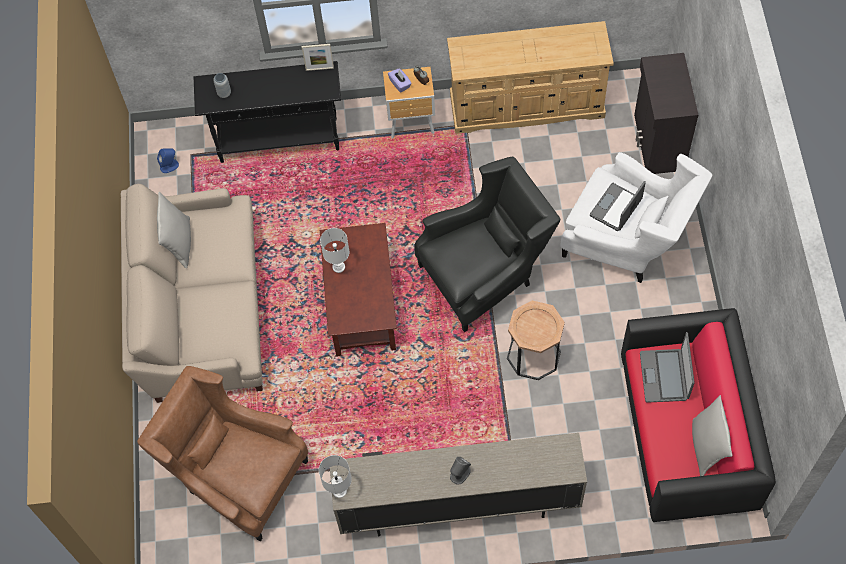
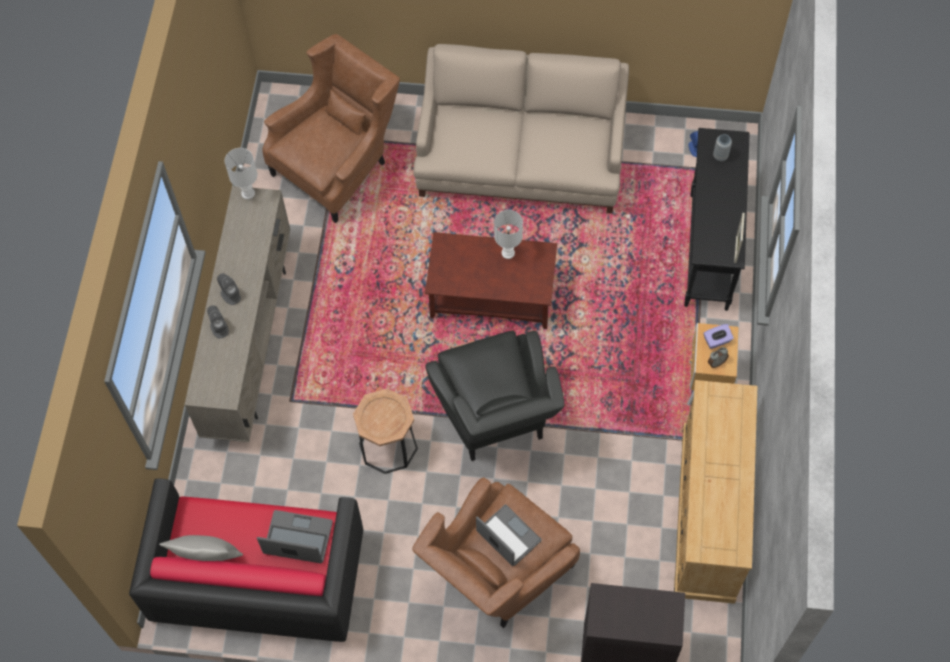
camera: 100 degrees right, 0 degrees up
grey pillow [157,192,191,269] -> none
white armchair [560,152,712,283] -> brown armchair [412,477,580,628]
none -> grey speaker [207,305,229,338]

